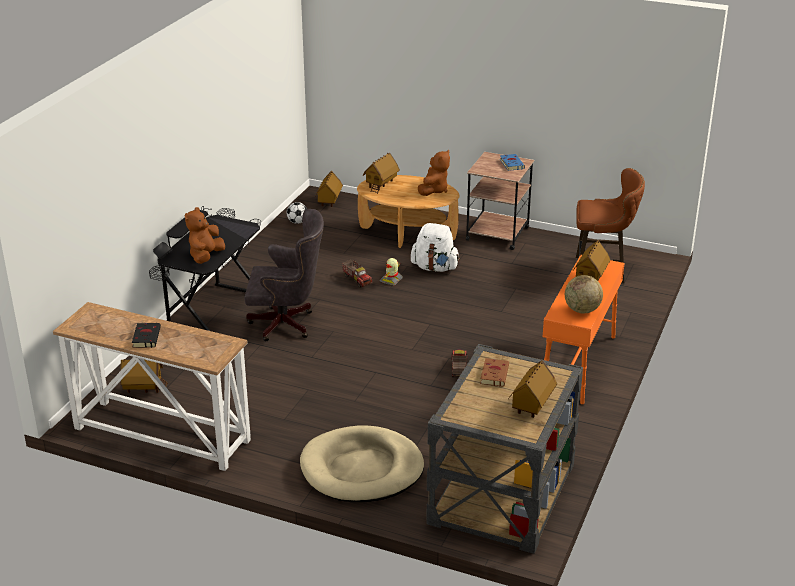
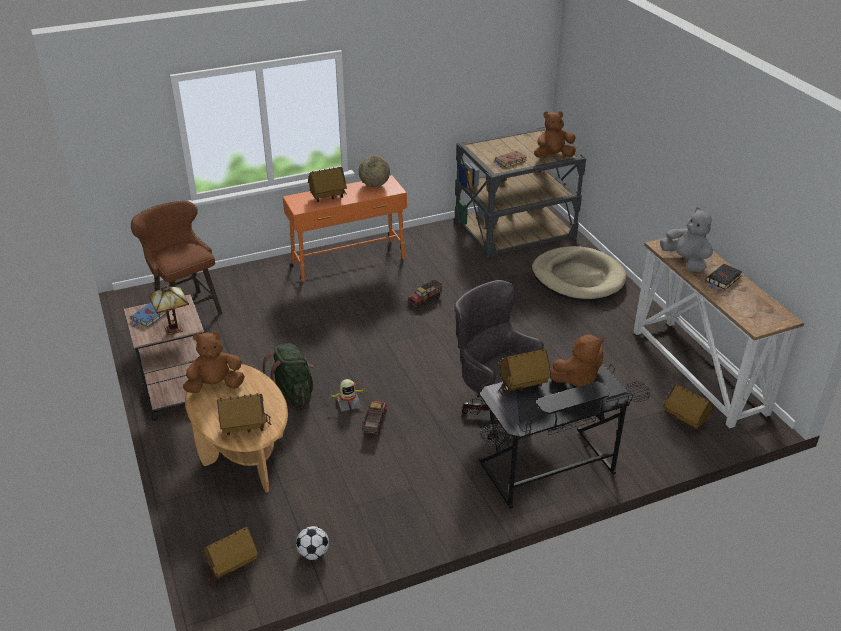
camera: 135 degrees left, 5 degrees up
white backpack [411,223,460,272] -> green backpack [261,343,314,405]
toy house [508,360,557,418] -> toy house moved to [497,348,551,398]
none -> table lamp [149,286,189,335]
none -> brown plush toy [534,111,576,158]
none -> grey plush toy [660,207,713,272]

